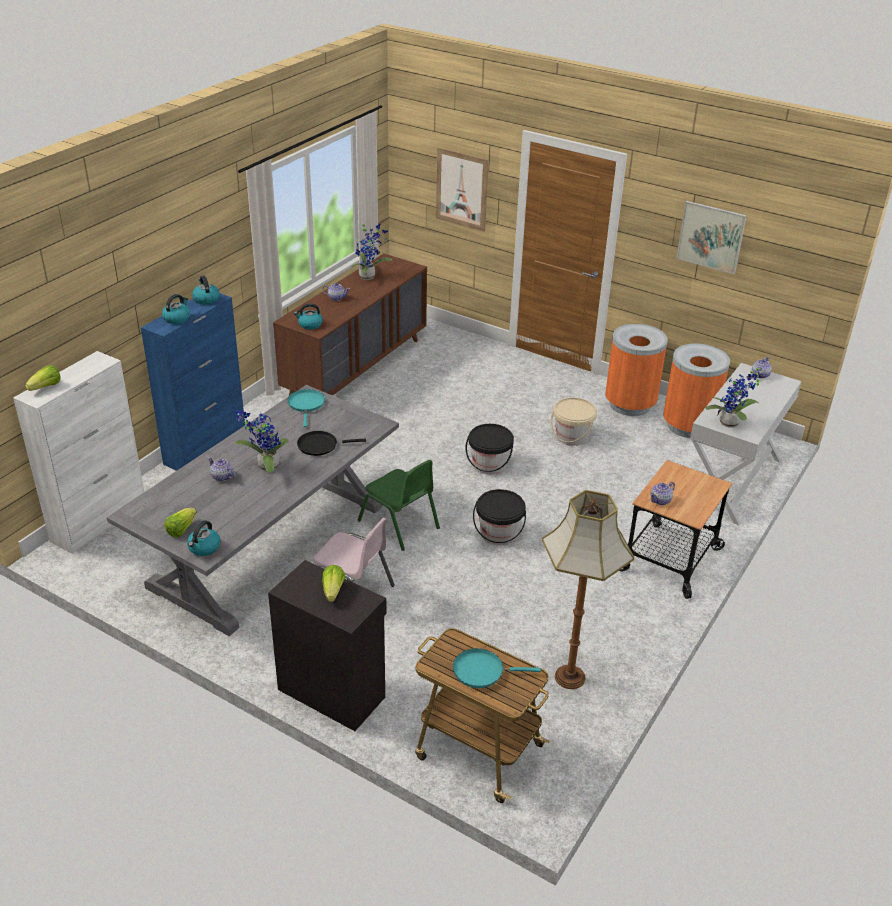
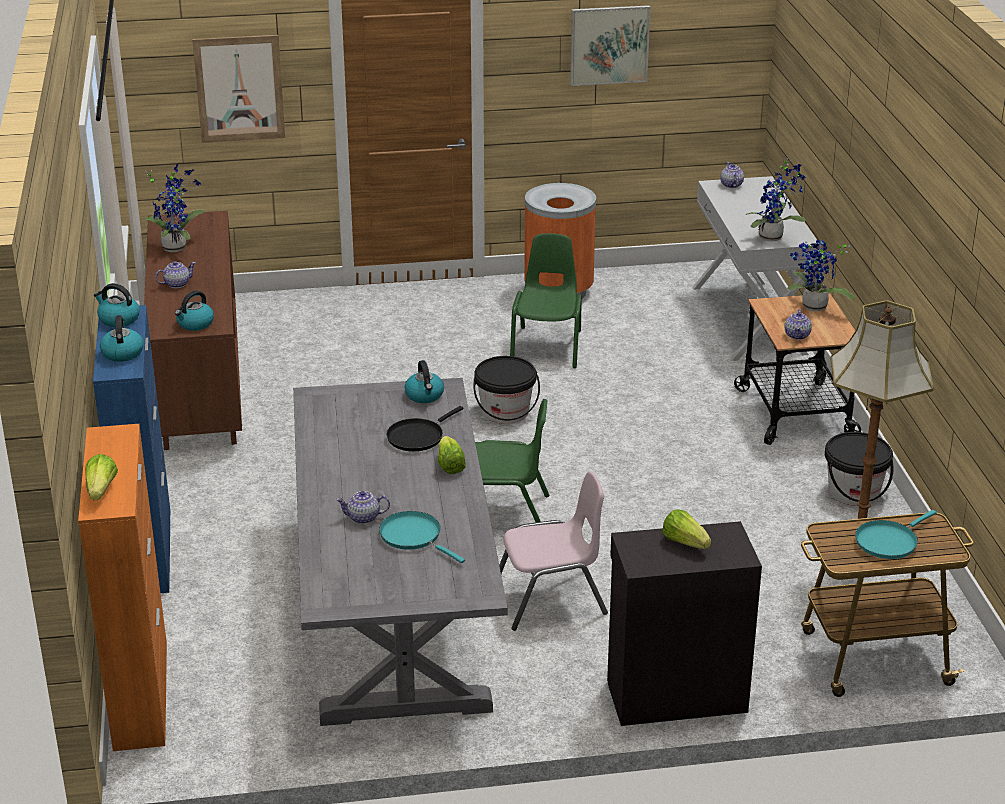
camera: 40 degrees left, 5 degrees down
white cabinet [13,351,144,553] -> orange cabinet [78,424,167,751]
lettuce [164,508,197,537] -> lettuce moved to [438,436,466,474]
kettle [187,520,220,556] -> kettle moved to [404,360,444,403]
potted plant [234,410,288,473] -> potted plant moved to [787,240,855,311]
turquoise frying pan [287,389,325,427] -> turquoise frying pan moved to [379,511,465,563]
black bucket [473,489,526,545] -> black bucket moved to [825,432,893,506]
beige bucket [551,397,597,446] -> green chair [510,233,582,368]
orange trash can [663,344,730,438] -> none

